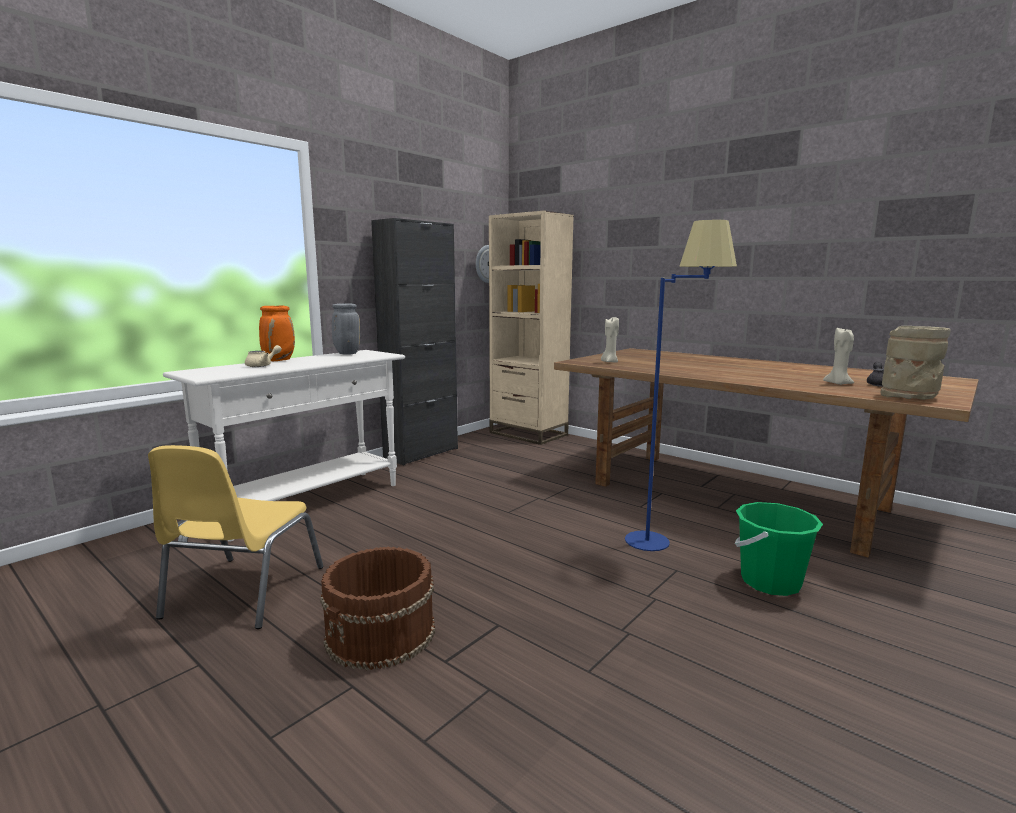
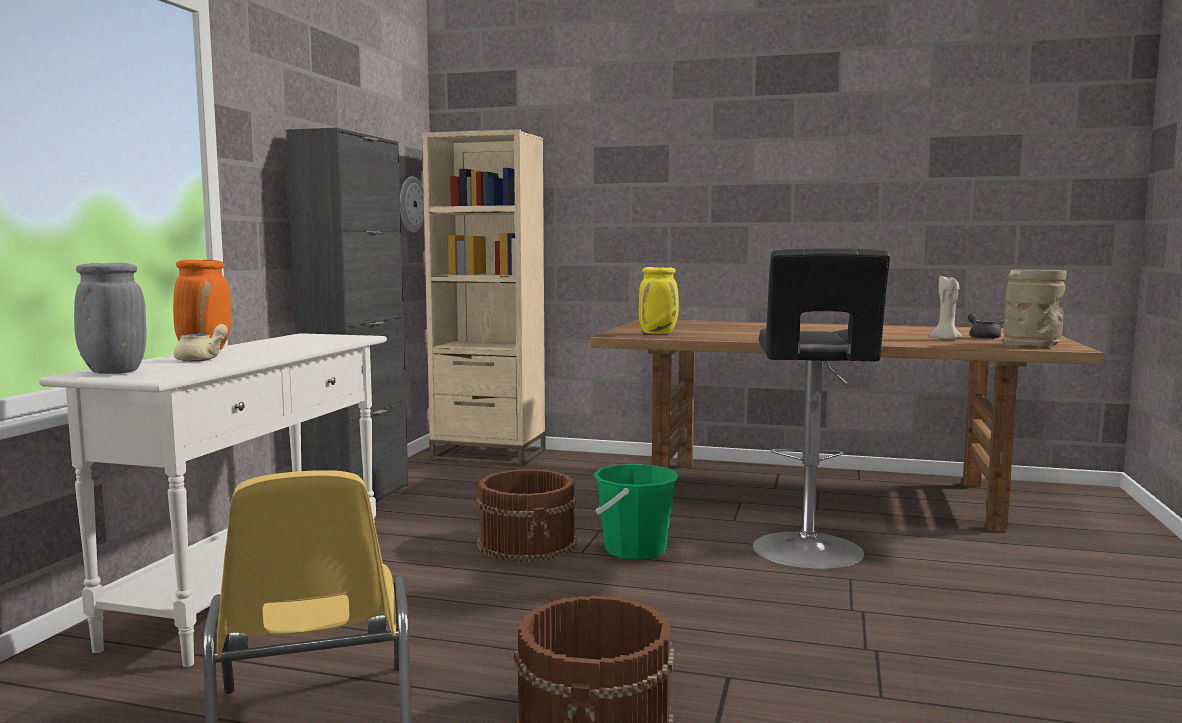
camera: 25 degrees left, 5 degrees down
grey vase [332,303,360,355] -> grey vase moved to [74,263,146,374]
beige candle [601,317,619,363] -> yellow vase [638,267,679,334]
blue floor lamp [625,220,737,551] -> black stool [753,248,890,570]
green bucket [735,502,823,596] -> green bucket moved to [593,464,679,560]
none -> brown bucket [476,469,577,562]

